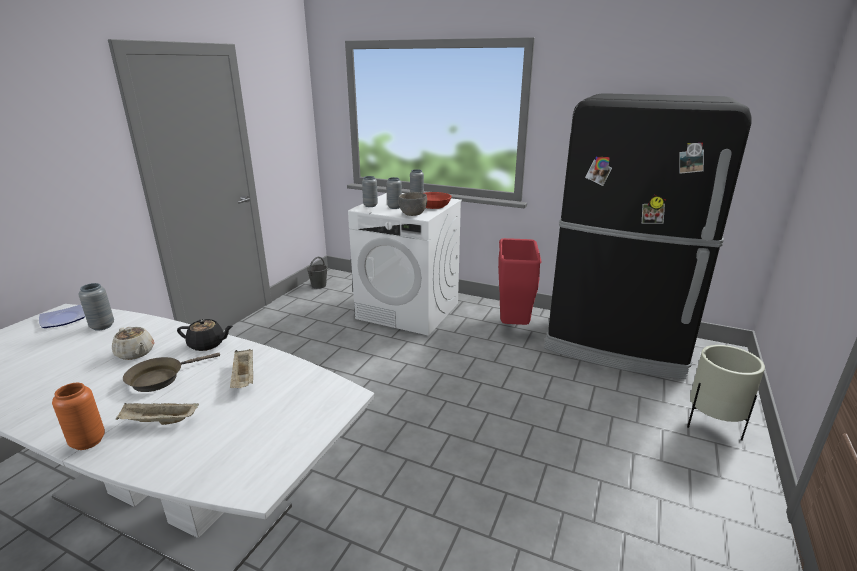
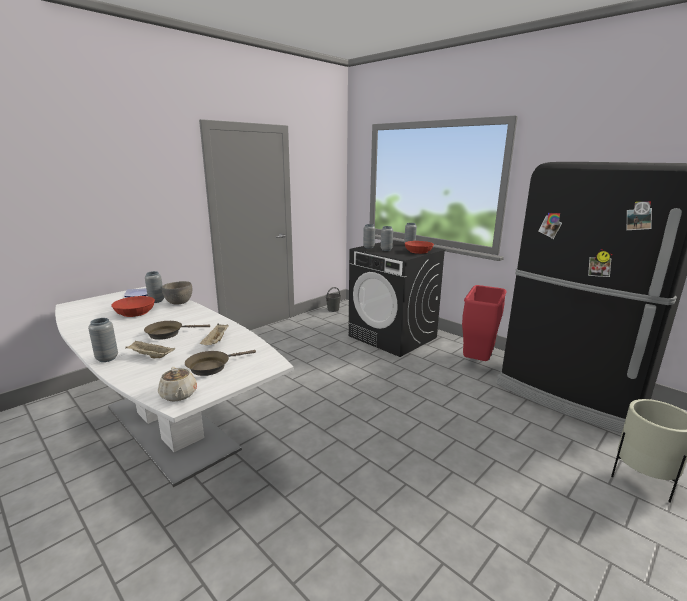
camera: 20 degrees right, 5 degrees down
orange vase [52,383,105,450] -> grey vase [88,318,118,362]
beige teapot [112,327,154,360] -> beige teapot moved to [158,367,197,402]
black teapot [177,319,233,351] -> none
white washing machine [348,193,462,336] -> black washing machine [348,240,446,357]
grey bowl [398,192,427,216] -> grey bowl moved to [162,281,192,305]
none -> red bowl [111,296,155,317]
none -> brown frying pan [185,350,256,376]

